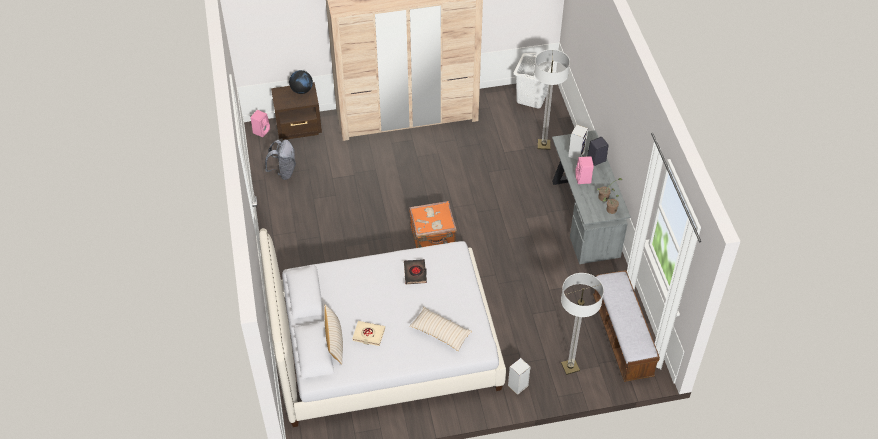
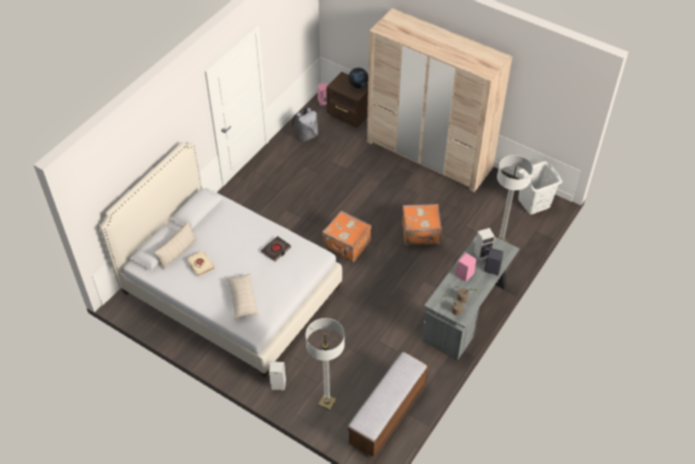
camera: 45 degrees right, 0 degrees up
none -> orange suitcase [402,204,442,246]

